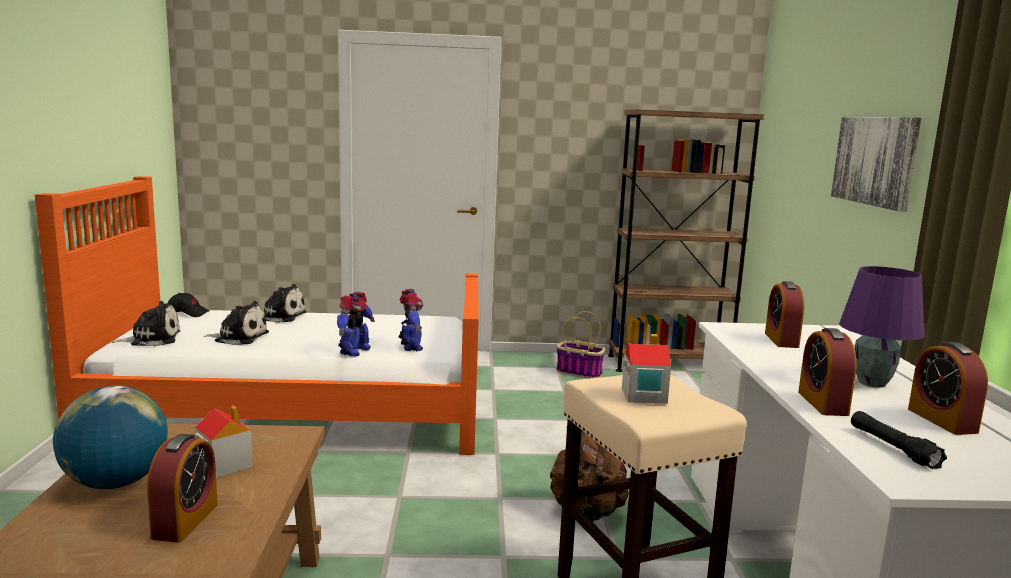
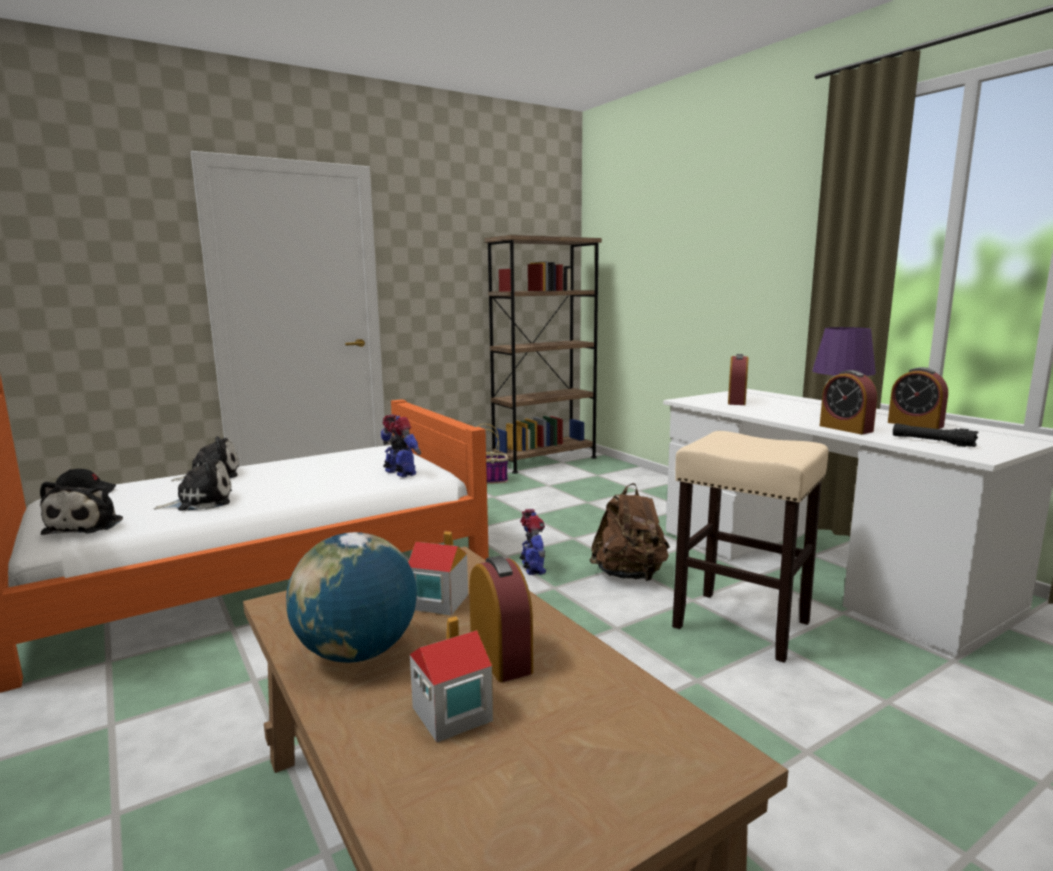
camera: 30 degrees left, 0 degrees up
plush toy [112,301,180,346] -> plush toy turned 135 degrees clockwise [40,481,123,535]
toy robot [337,292,375,357] -> toy robot moved to [519,509,546,575]
toy house [622,334,671,404] -> toy house moved to [410,616,493,743]
alarm clock [765,281,804,348] -> alarm clock turned 135 degrees counterclockwise [728,354,748,405]
picture [831,117,921,211] -> none

